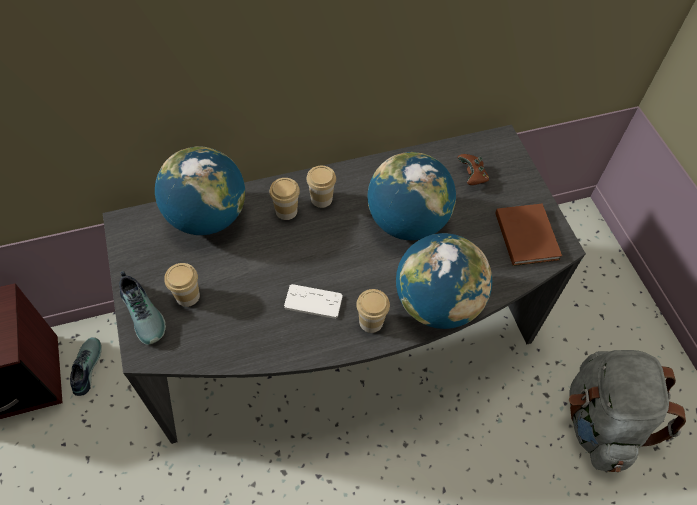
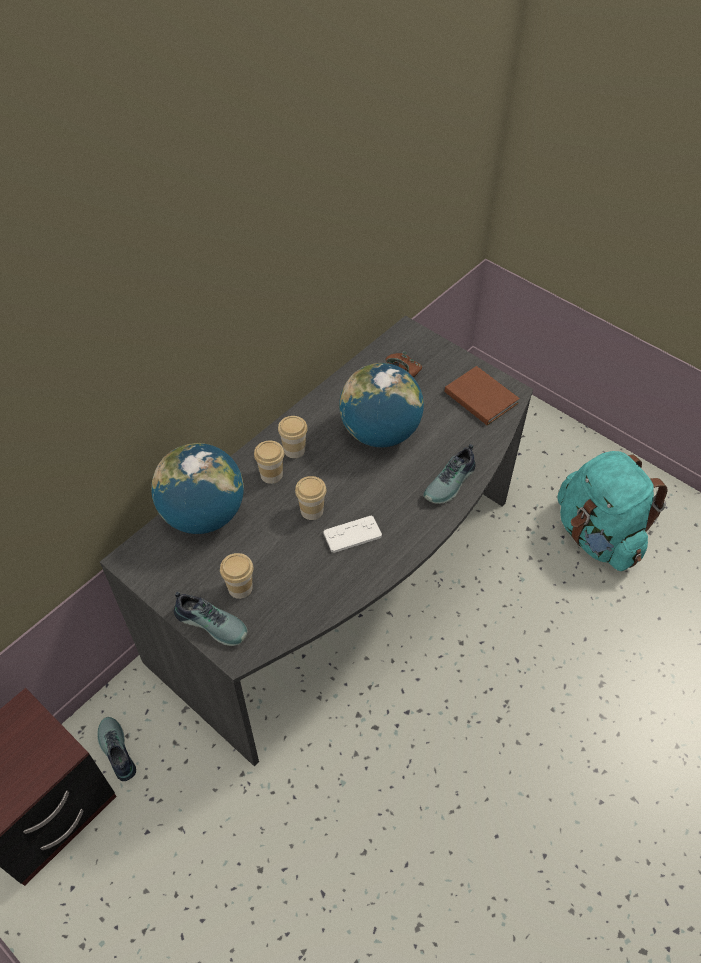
camera: 30 degrees left, 5 degrees down
cup [356,289,390,333] -> cup moved to [295,476,326,520]
globe [396,233,492,329] -> shoe [423,444,475,504]
grey backpack [569,350,686,472] -> turquoise backpack [557,451,668,571]

